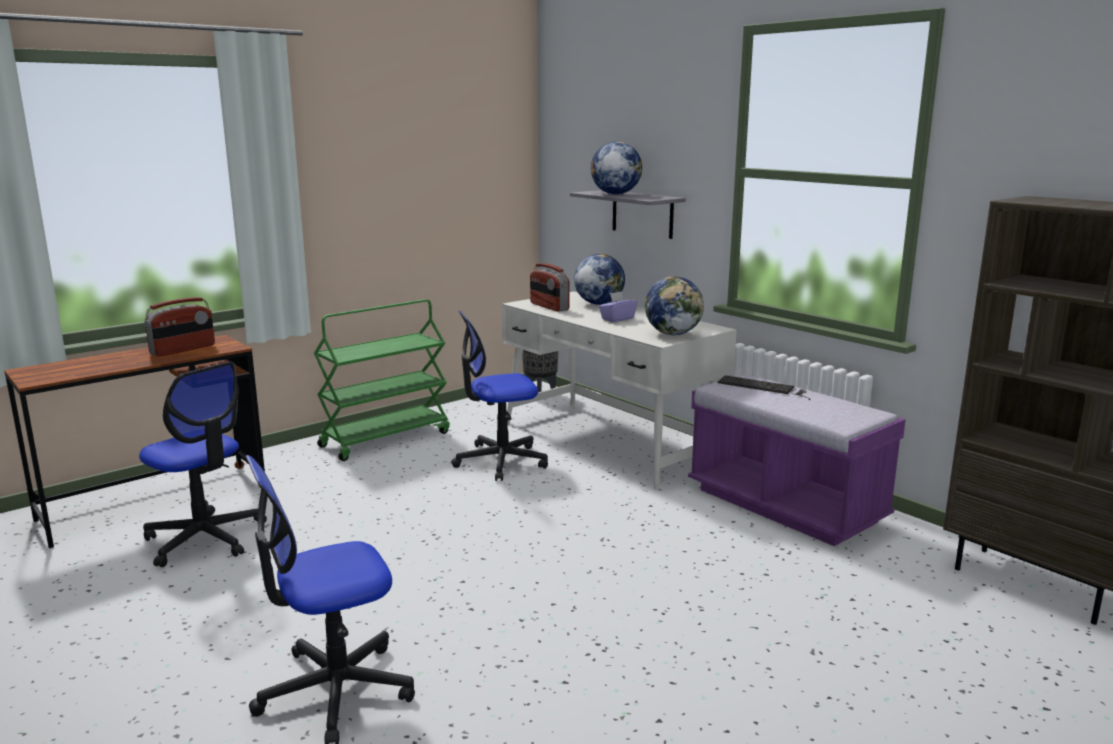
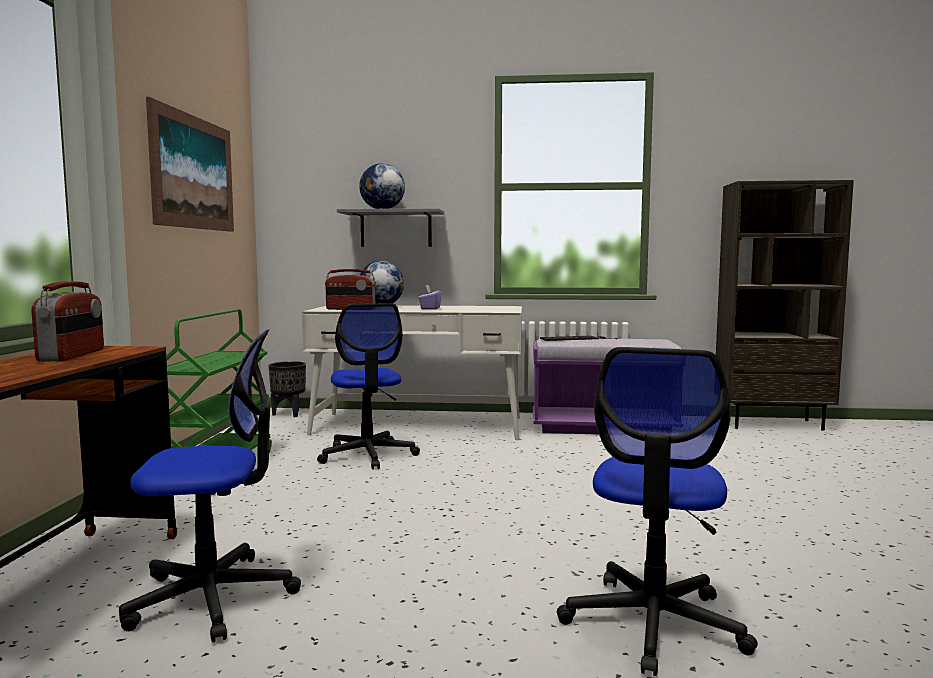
camera: 45 degrees left, 10 degrees down
office chair [451,310,548,481] -> office chair turned 45 degrees counterclockwise [317,303,420,470]
globe [645,276,704,335] -> none
none -> picture [146,97,234,232]

